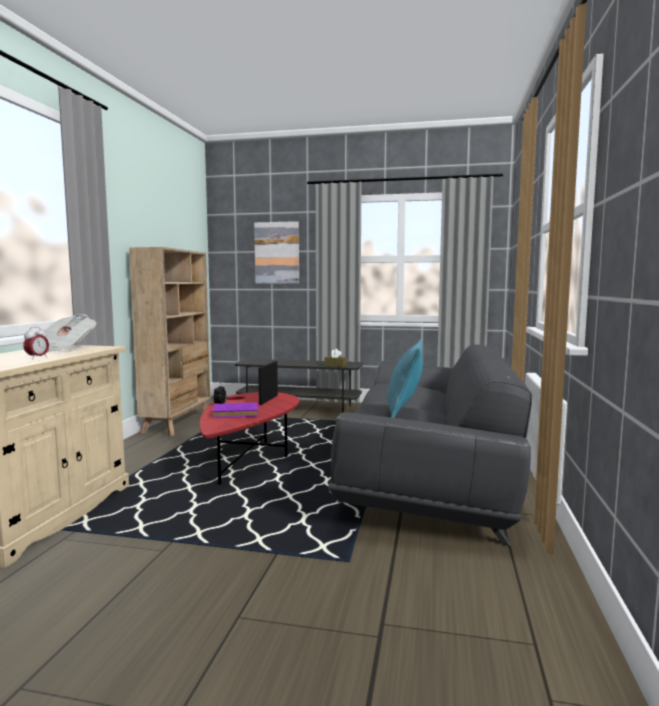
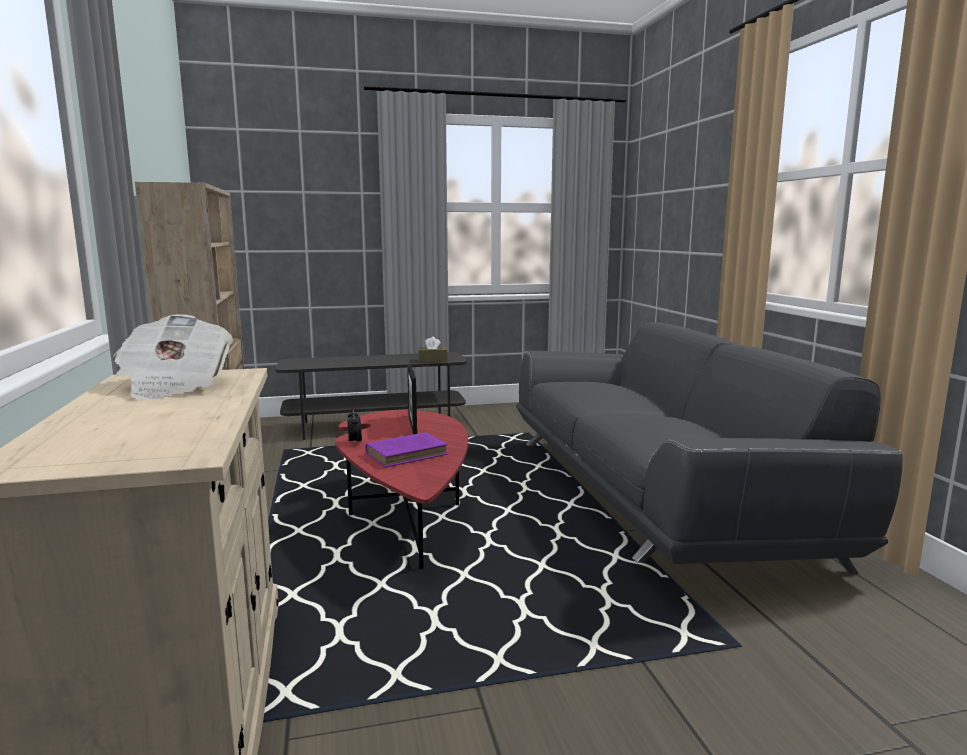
camera: 25 degrees left, 5 degrees up
alarm clock [23,327,49,358] -> none
picture [254,221,299,284] -> none
turquoise pillow [387,339,423,418] -> none

